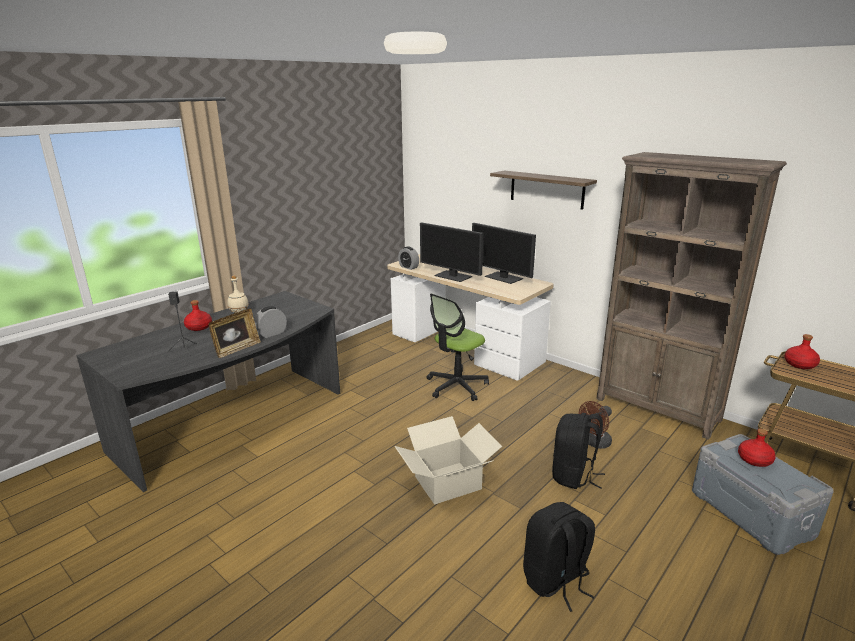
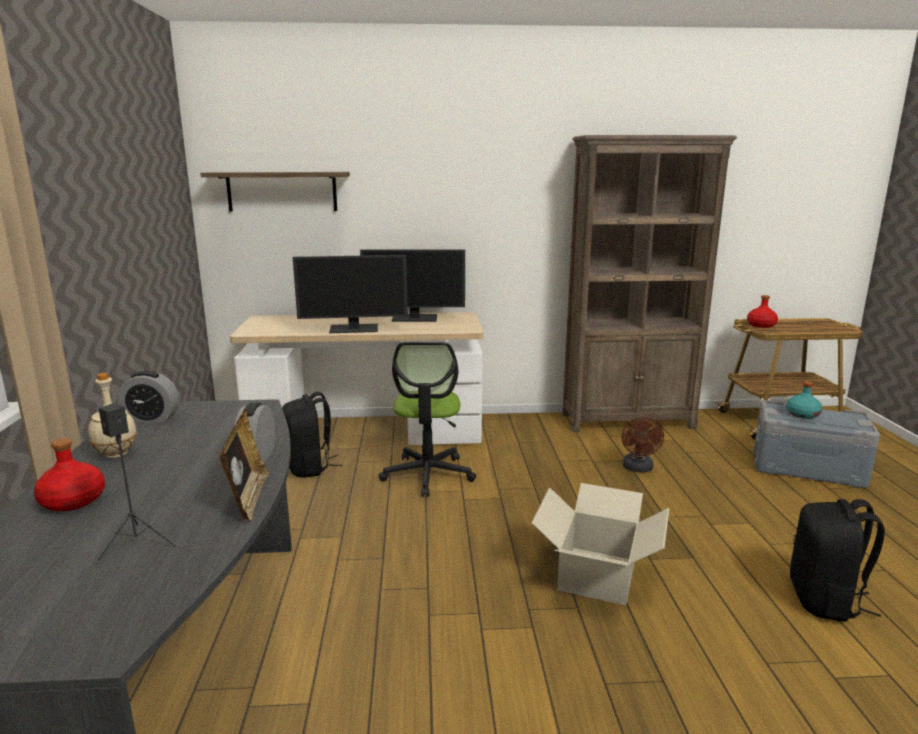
camera: 45 degrees left, 5 degrees down
alarm clock [398,247,419,270] -> alarm clock moved to [117,371,179,422]
shelf [490,170,597,210] -> shelf moved to [201,172,350,211]
black backpack [552,413,605,489] -> black backpack moved to [282,392,342,478]
red bottle [738,429,776,467] -> turquoise bottle [786,381,822,419]

